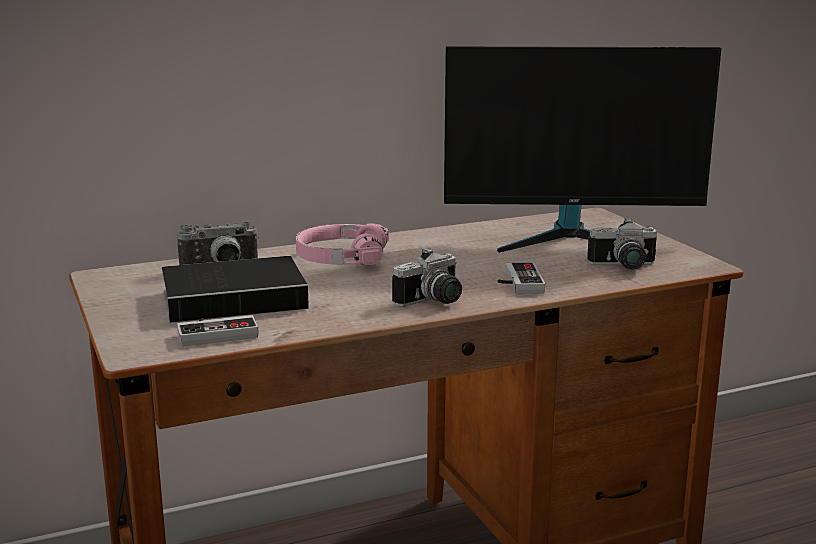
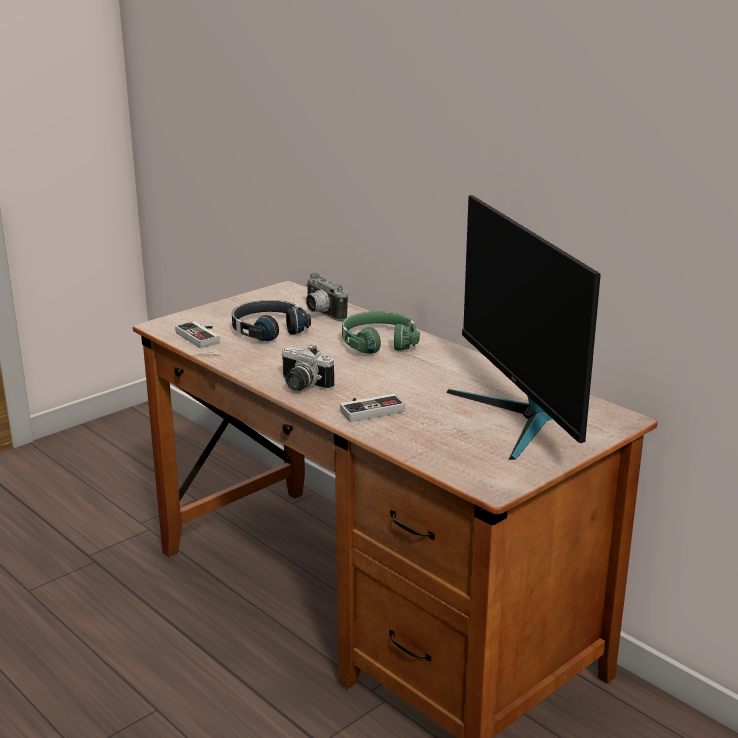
camera: 70 degrees right, 5 degrees up
book [162,256,332,323] -> black headphones [232,300,311,341]
pink headphones [296,223,389,266] -> green headphones [342,311,420,354]
camera [587,218,657,270] -> none

